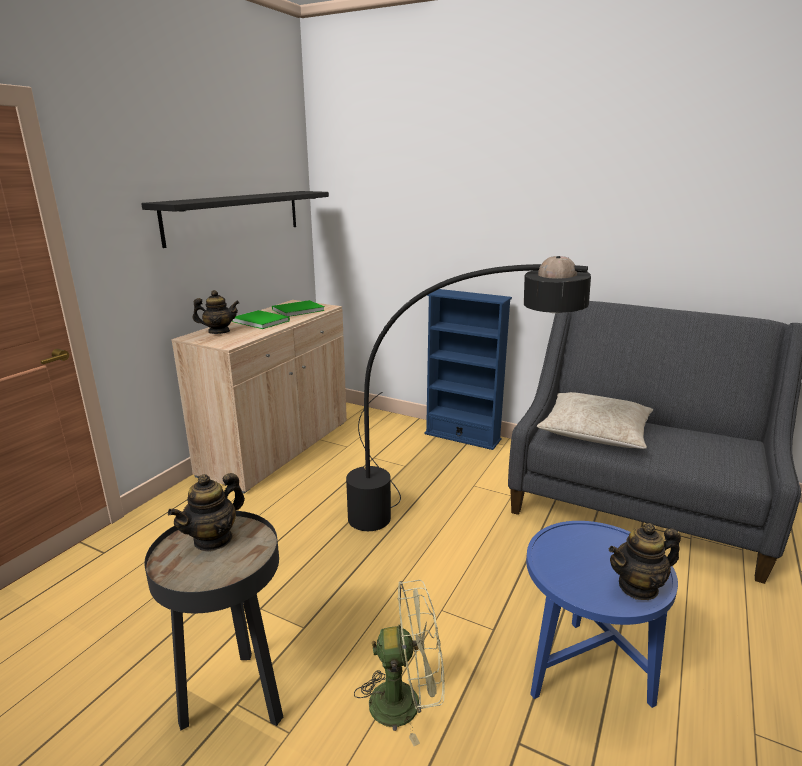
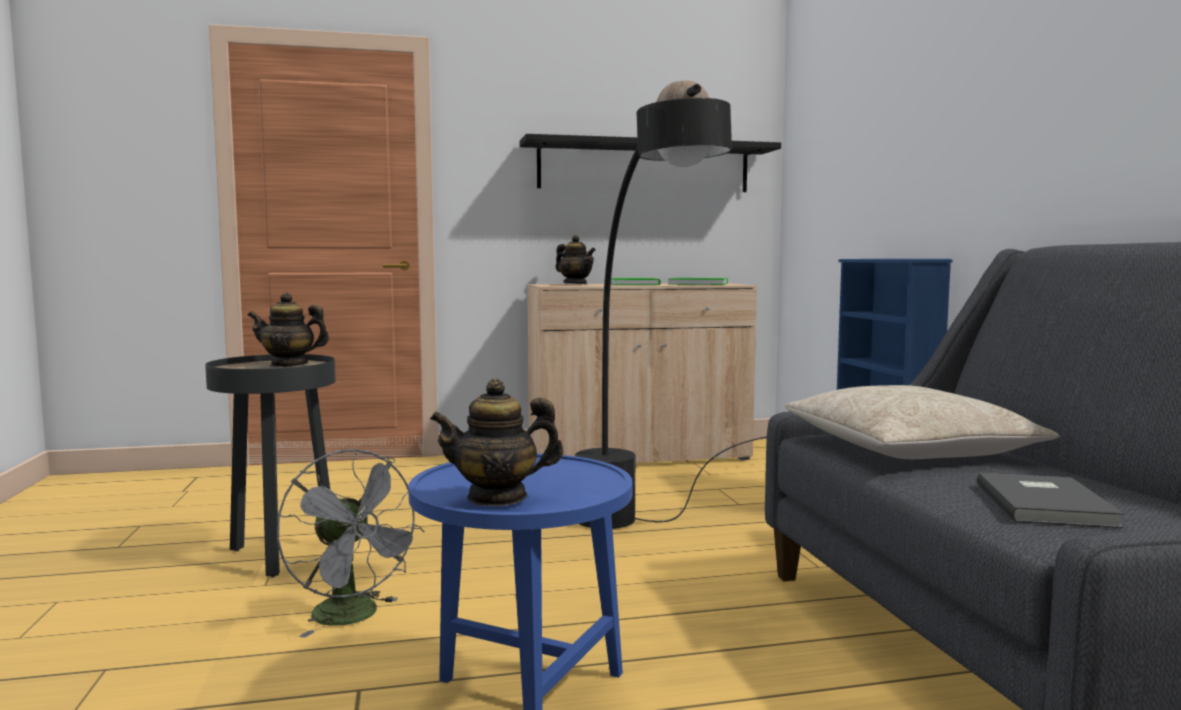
camera: 50 degrees right, 15 degrees down
green fan [354,580,444,746] -> grey fan [277,449,425,638]
teapot [609,523,681,600] -> teapot turned 45 degrees counterclockwise [430,379,563,506]
none -> grey book [977,473,1124,528]

